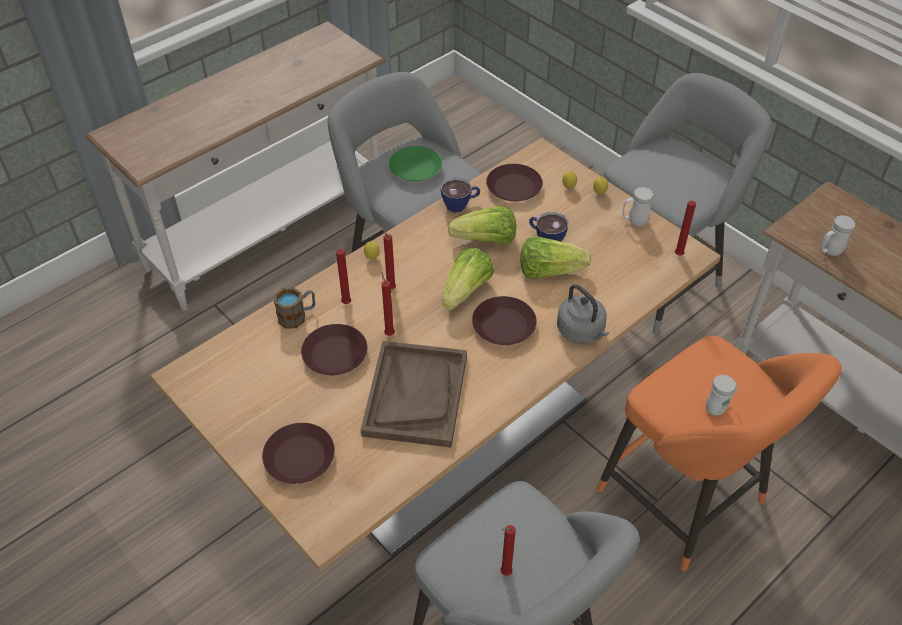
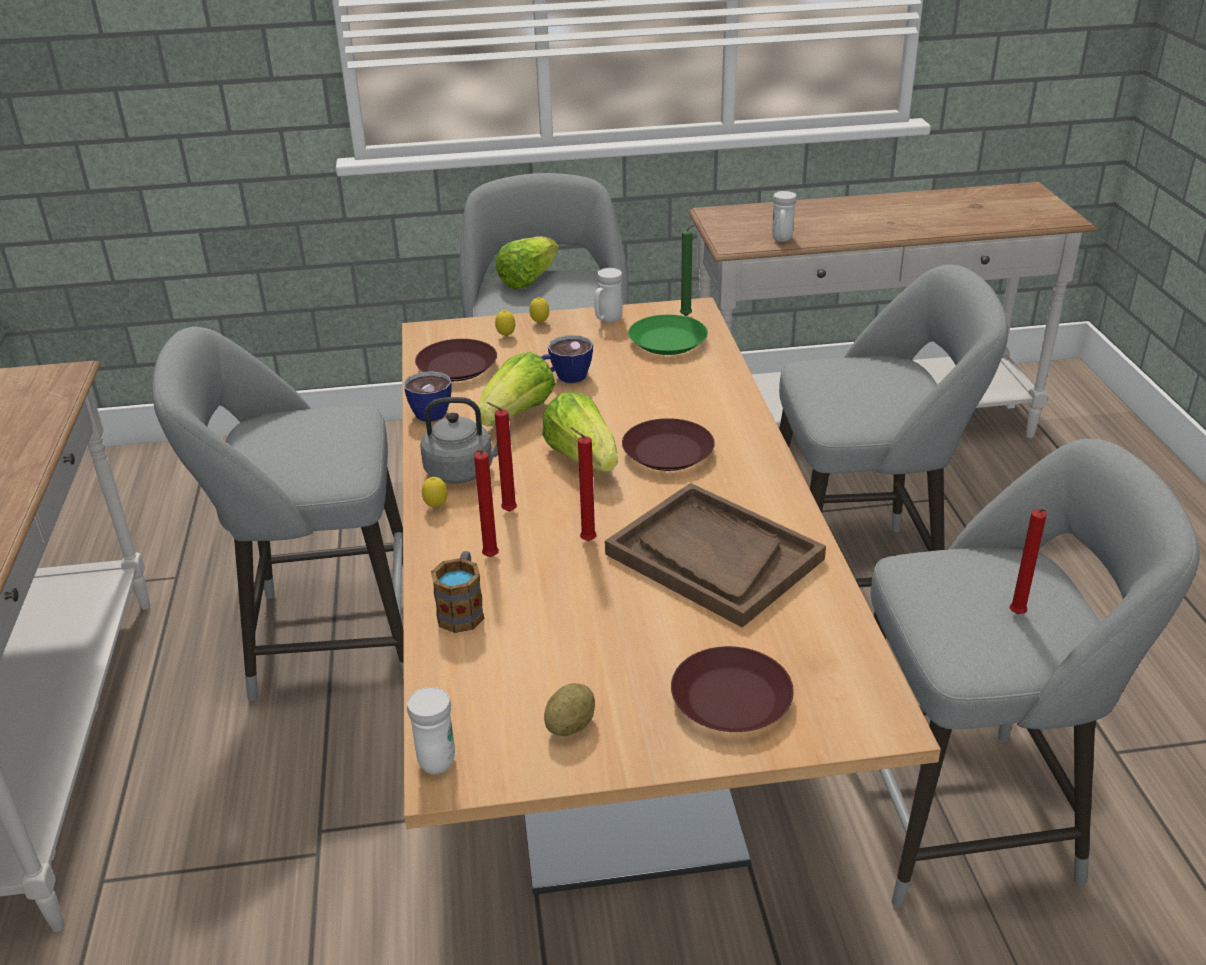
camera: 55 degrees left, 15 degrees down
brown plate [301,324,368,375] -> none
green plate [389,146,442,181] -> green plate moved to [628,315,708,355]
lettuce [521,236,591,279] -> lettuce moved to [495,236,559,289]
grey kettle [557,284,609,344] -> grey kettle moved to [420,397,511,483]
orange stool [597,336,842,571] -> grey stool [779,265,1008,587]
red candle [675,200,696,256] -> green candle [680,225,695,316]
white mug [706,375,737,416] -> white mug moved to [407,687,455,774]
none -> potato [544,683,595,736]

